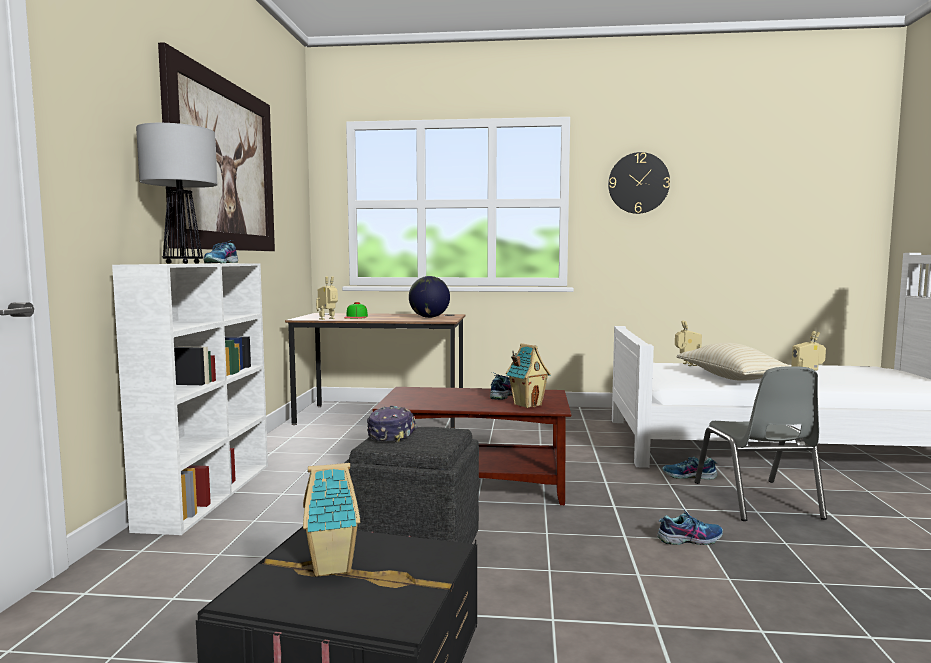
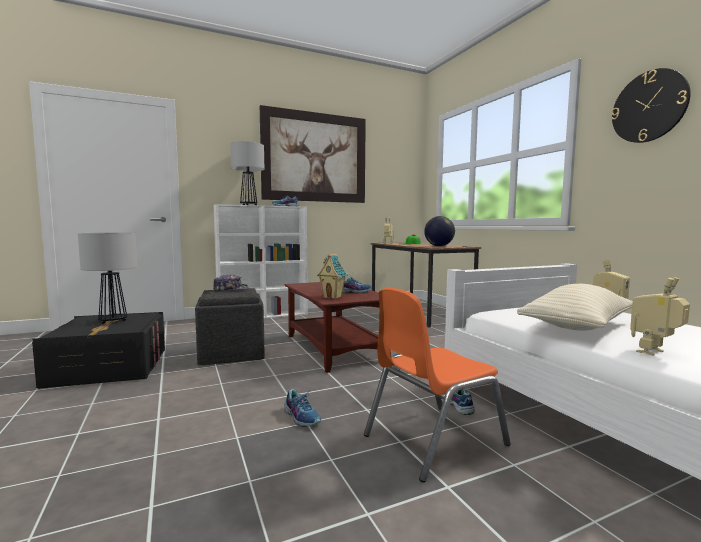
camera: 60 degrees right, 0 degrees up
toy house [303,463,360,577] -> table lamp [78,233,137,324]
grey chair [694,366,827,521] -> orange chair [364,287,511,483]

